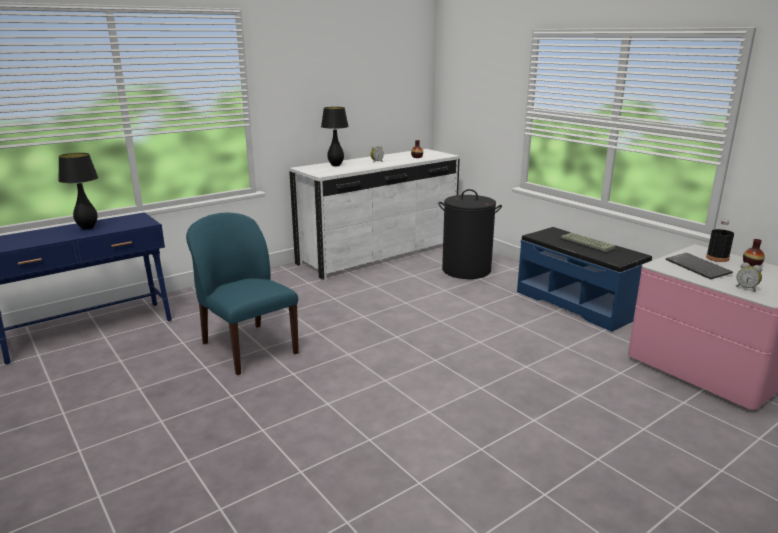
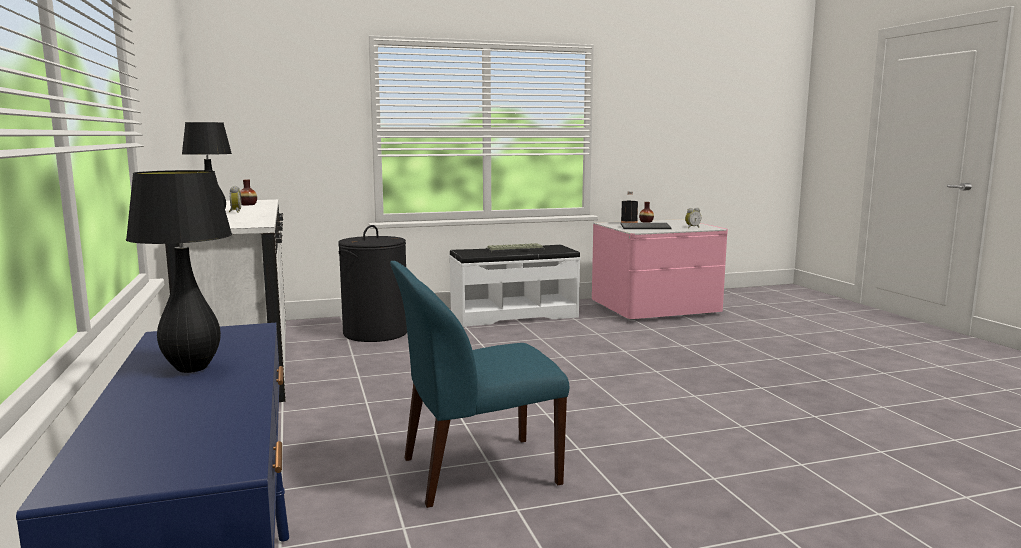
camera: 70 degrees left, 10 degrees down
blue bench [517,227,652,332] -> white bench [449,245,581,327]

